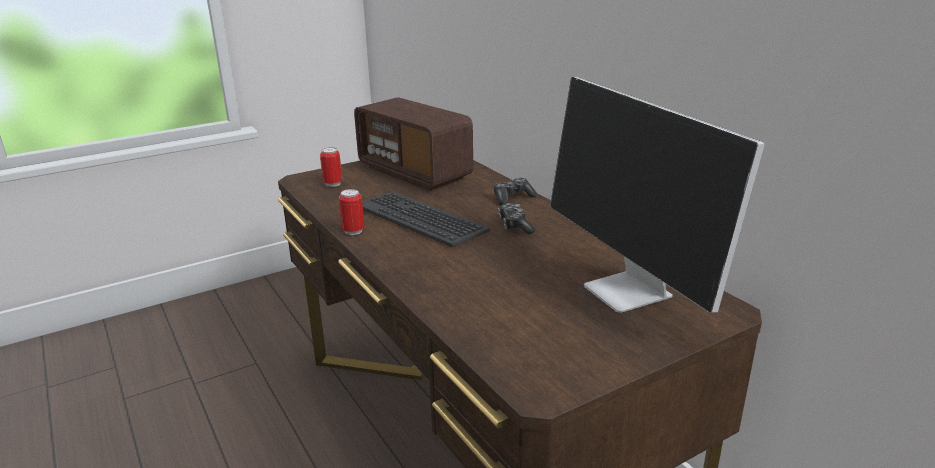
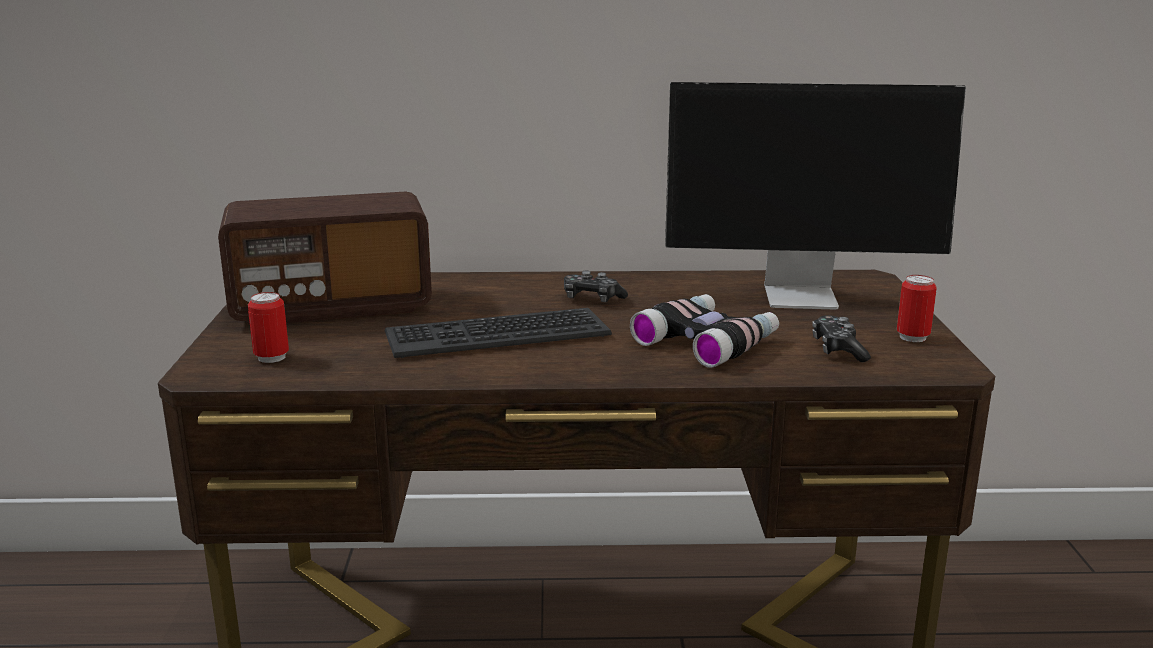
camera: 60 degrees left, 5 degrees down
can [339,189,364,235] -> can moved to [897,275,937,342]
game controller [494,178,537,205] -> game controller moved to [812,315,871,362]
none -> binoculars [630,294,779,368]

